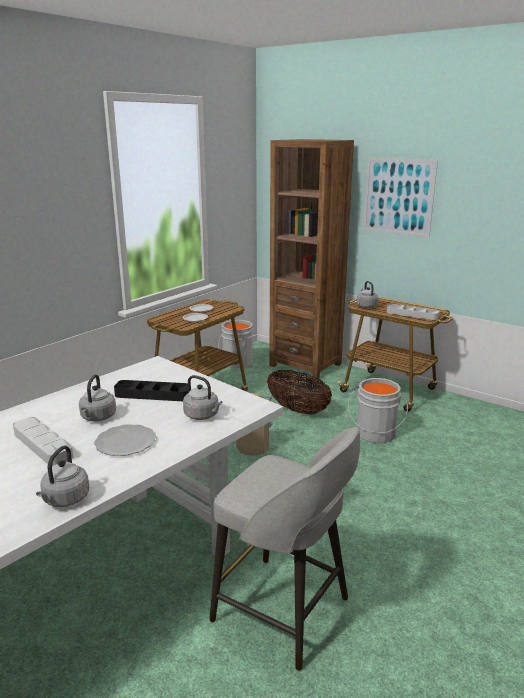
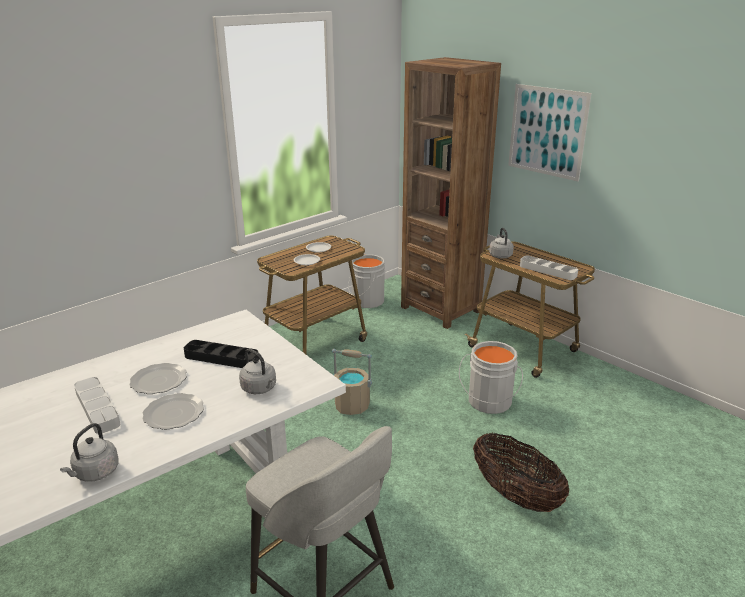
camera: 10 degrees right, 5 degrees up
grey kettle [79,374,116,422] -> plate [129,363,187,394]
basket [267,370,332,414] -> basket moved to [473,433,569,512]

